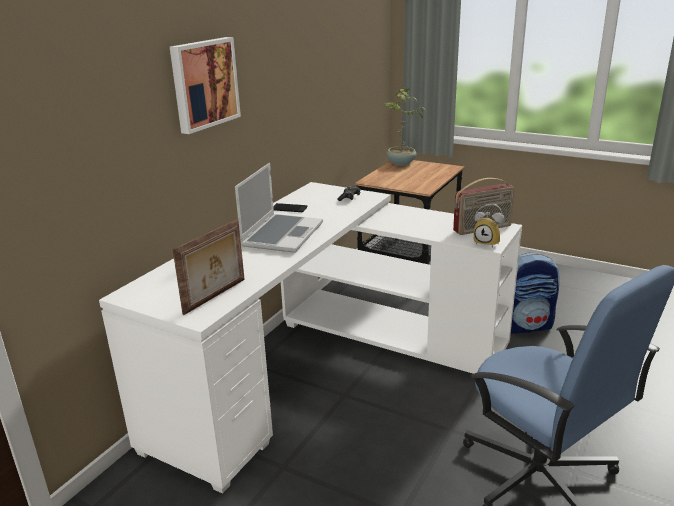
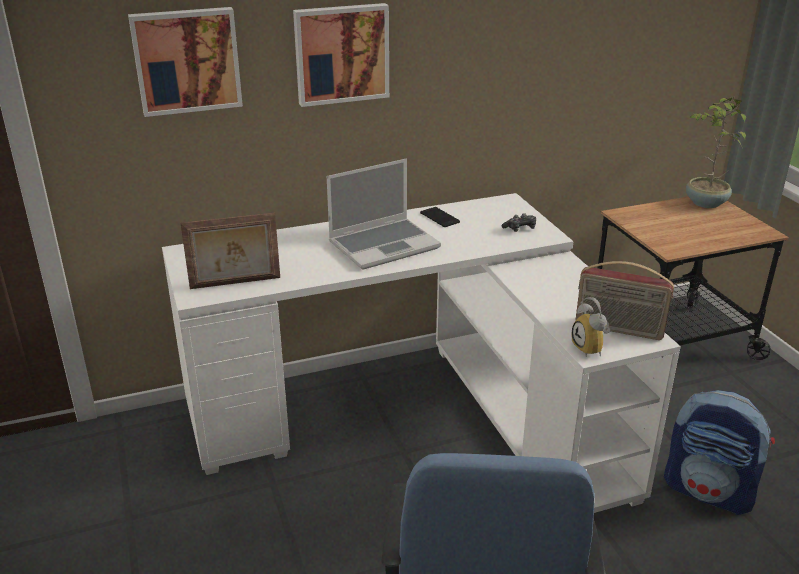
camera: 40 degrees right, 5 degrees up
none -> picture [128,7,243,117]

